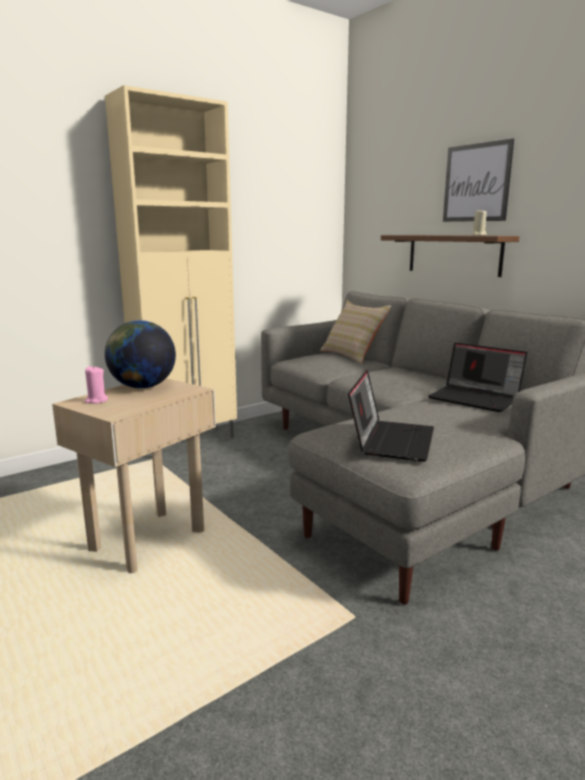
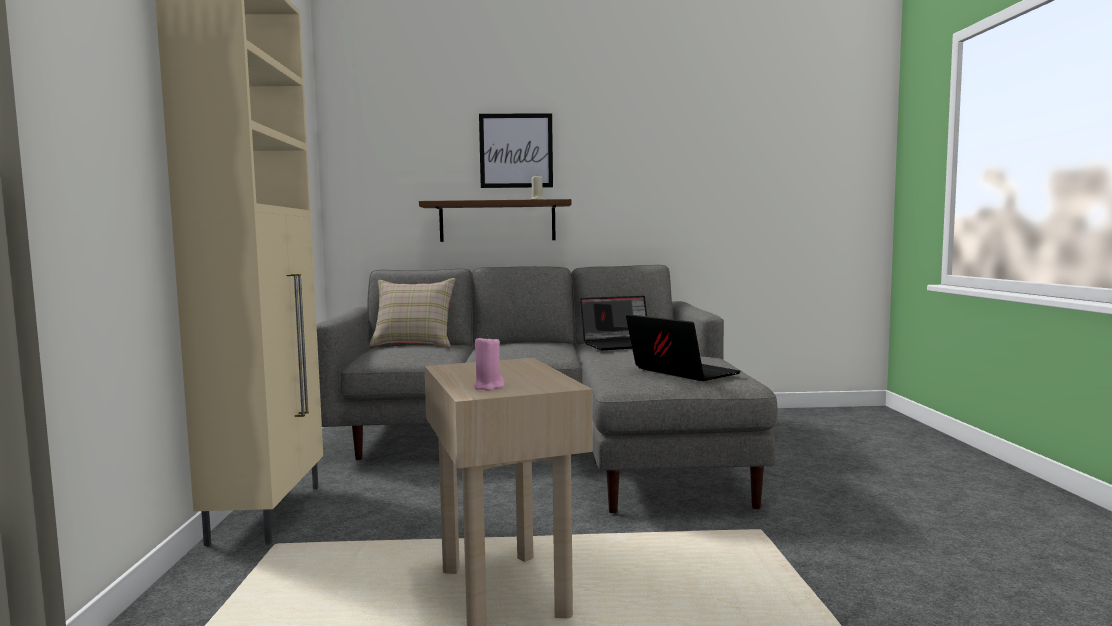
camera: 55 degrees left, 10 degrees down
globe [105,320,176,389] -> none

